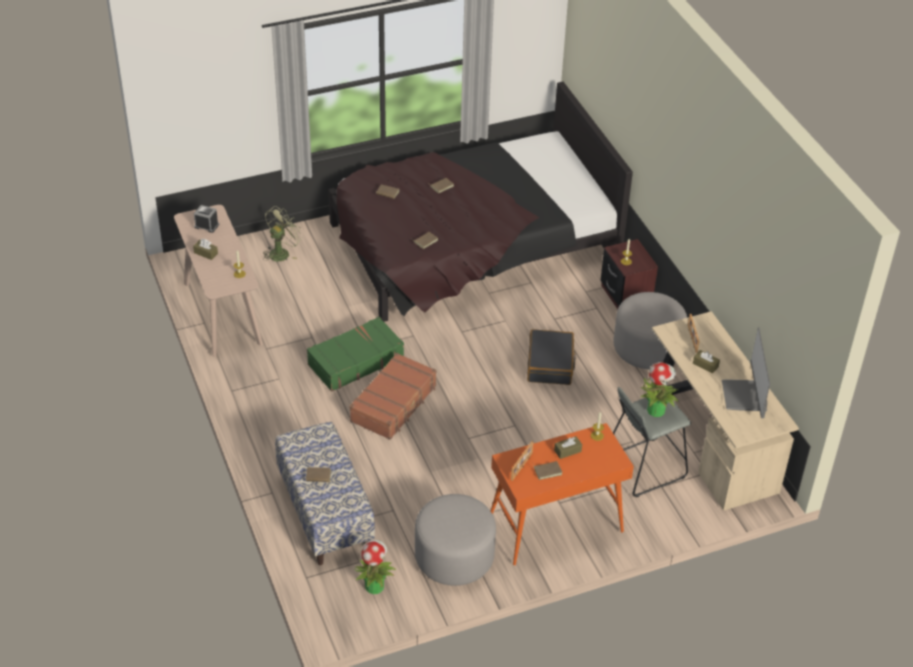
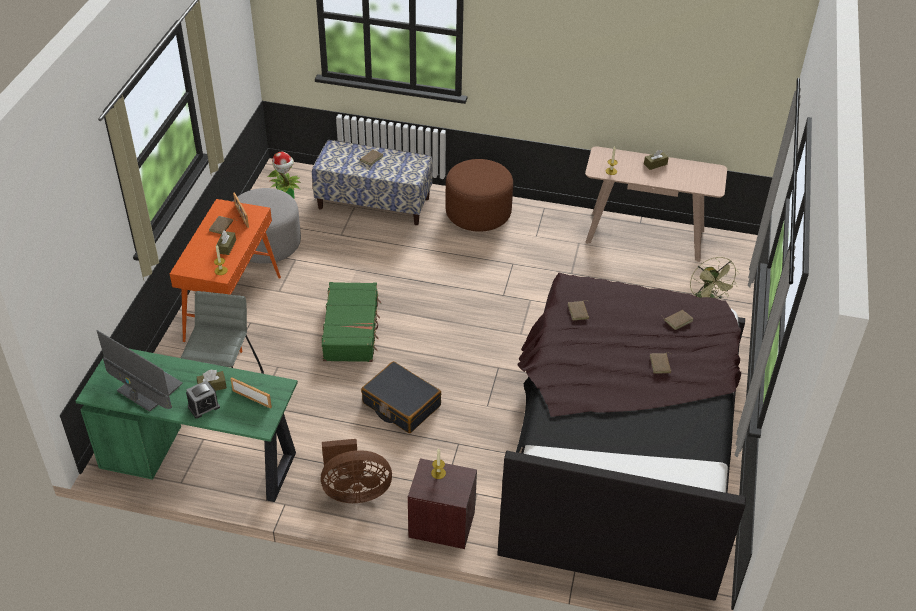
camera: 125 degrees right, 0 degrees up
alarm clock [194,205,219,233] -> alarm clock moved to [186,380,220,419]
green suitcase [307,317,404,392] -> green suitcase moved to [322,282,381,362]
brown suitcase [349,353,436,440] -> none
grey ottoman [614,292,687,369] -> brown fan [321,439,392,503]
potted plant [641,362,679,417] -> none
beige desk [652,311,799,511] -> green desk [76,348,298,502]
none -> brown ottoman [445,159,513,232]

